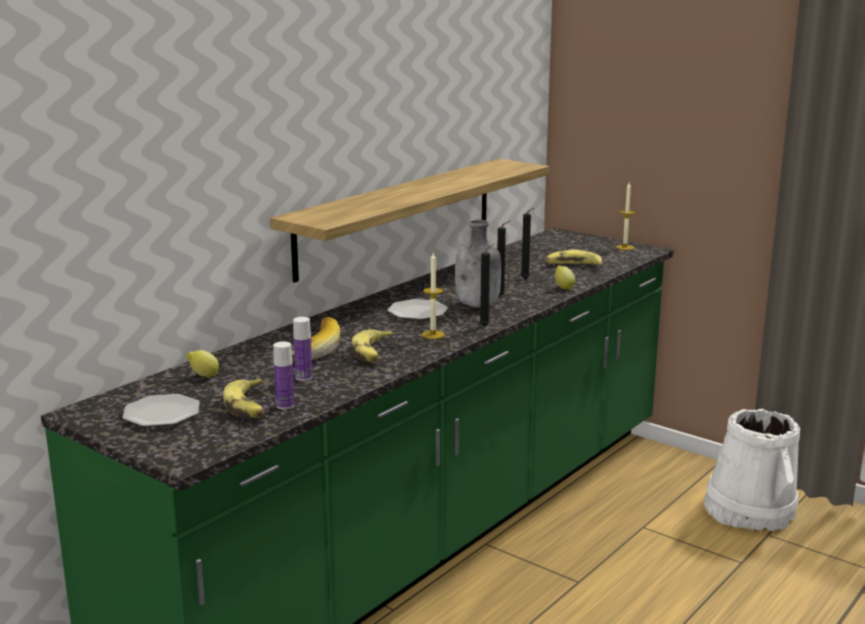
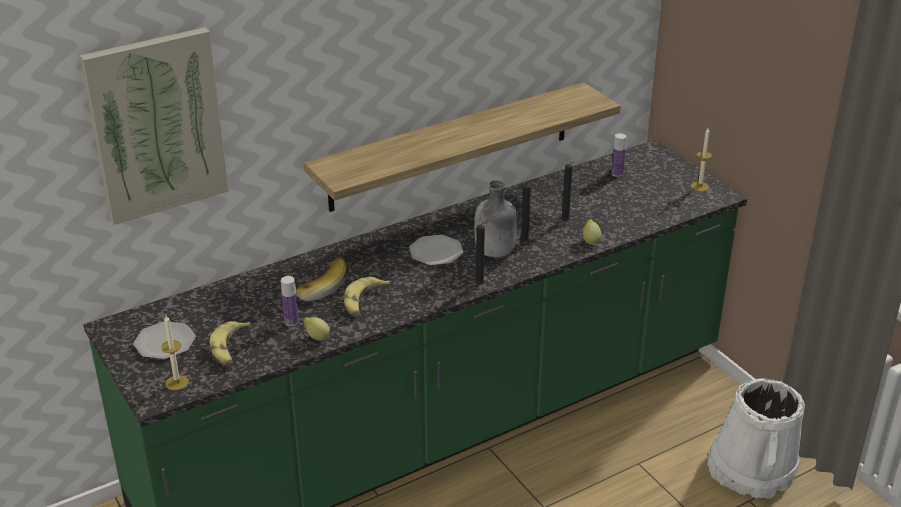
camera: 20 degrees right, 15 degrees up
lemon [186,350,219,377] -> lemon moved to [303,317,330,341]
bottle [273,341,294,410] -> bottle moved to [611,133,626,177]
candle [422,253,445,339] -> candle moved to [161,315,189,390]
banana [546,250,603,265] -> none
none -> picture [79,27,229,225]

